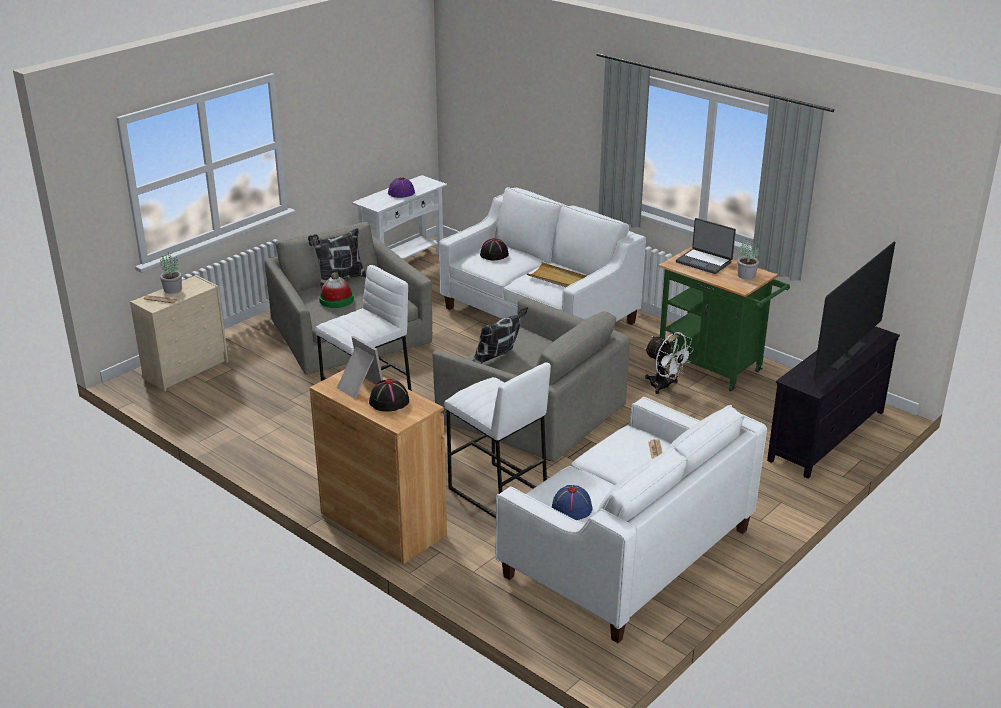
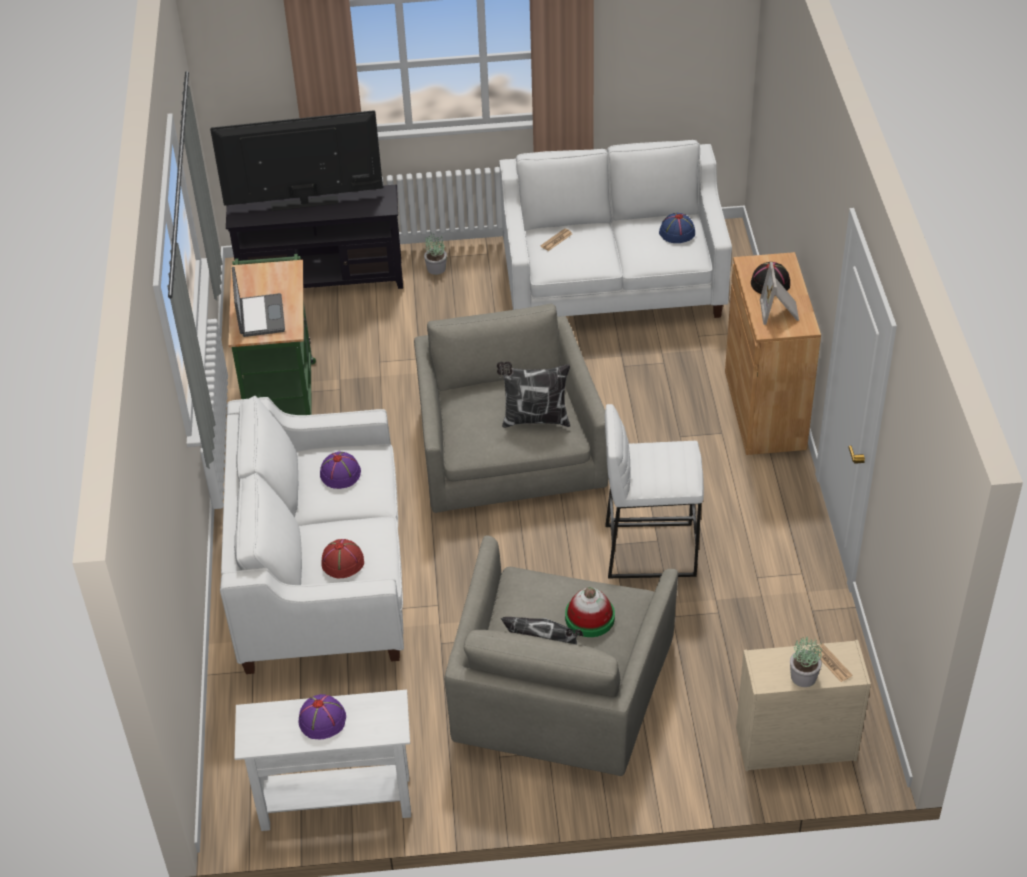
camera: 135 degrees left, 15 degrees up
white stool [444,362,551,518] -> none
black hat [480,238,509,260] -> red hat [321,539,364,579]
beige tray [527,262,586,287] -> purple hat [320,451,361,489]
white fan [645,332,694,394] -> none
potted plant [737,239,759,280] -> potted plant moved to [424,232,447,275]

